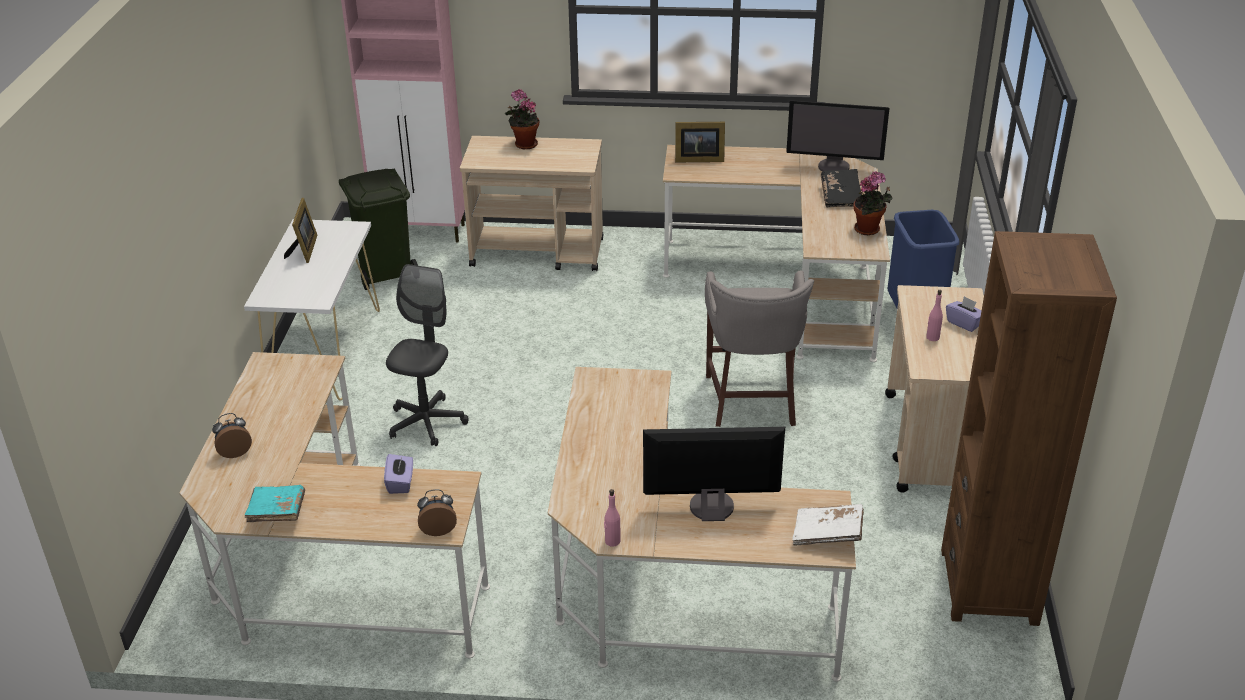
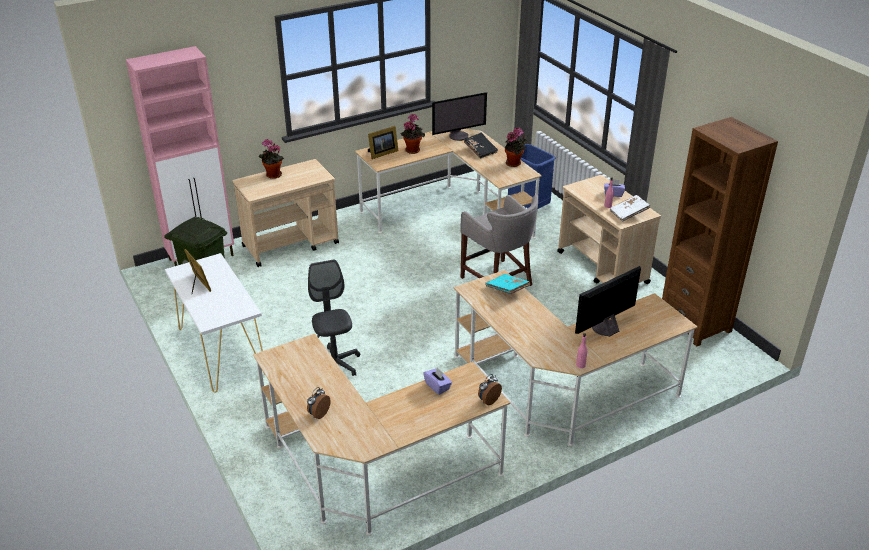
camera: 35 degrees left, 0 degrees up
turquoise book [245,485,305,522] -> turquoise book moved to [485,274,530,294]
white book [792,504,864,546] -> white book moved to [610,195,651,222]
none -> potted plant [401,114,425,154]

